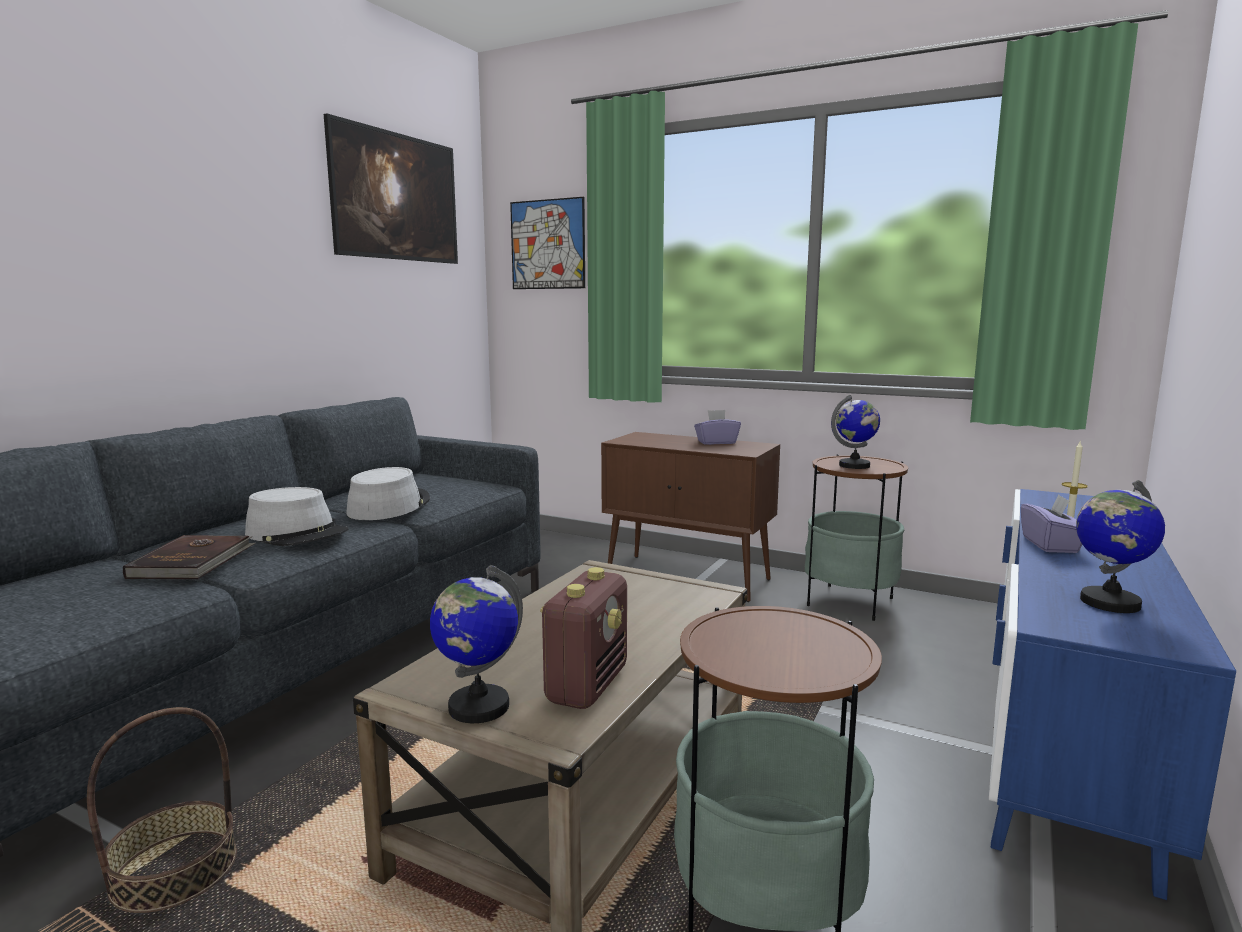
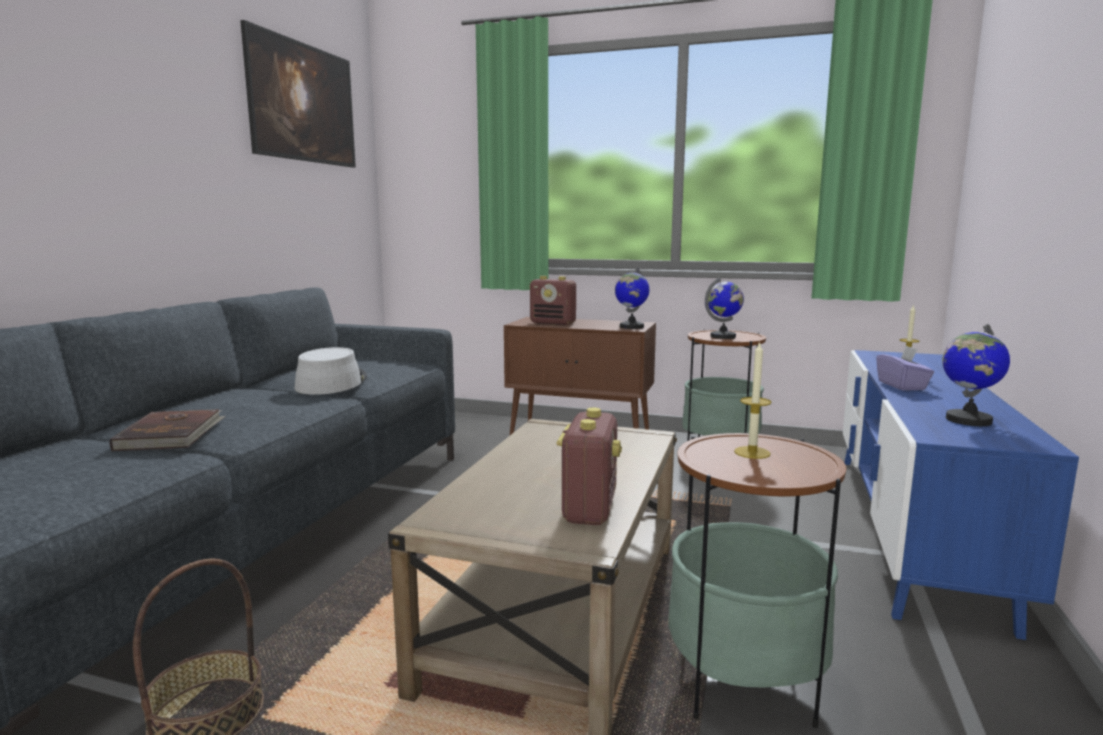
camera: 10 degrees left, 0 degrees up
grey hat [245,487,348,546] -> none
globe [430,565,523,723] -> globe moved to [615,268,649,329]
picture [510,197,585,289] -> none
purple tissue box [694,410,741,445] -> none
none -> radio [530,276,576,325]
none -> candle [734,341,772,459]

